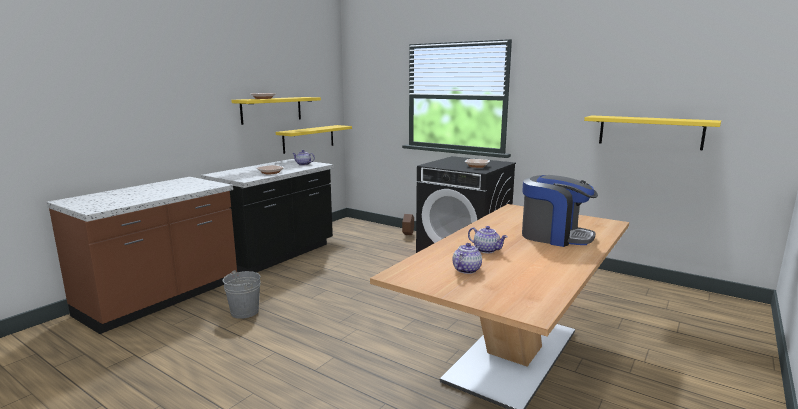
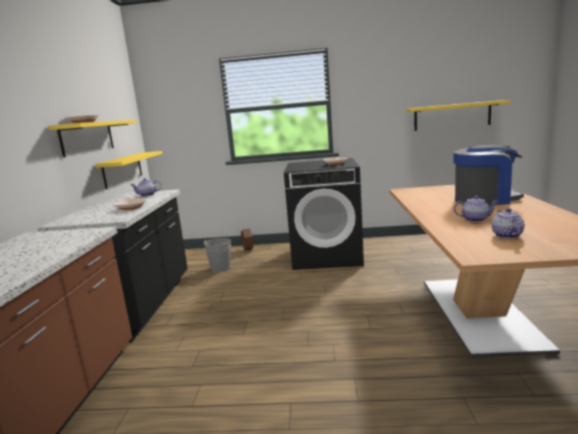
camera: 30 degrees left, 0 degrees up
grey bucket [223,270,261,319] -> grey bucket moved to [203,238,231,272]

